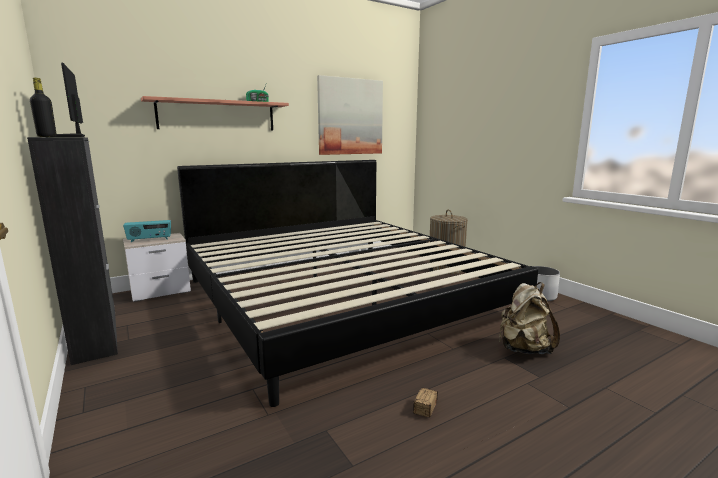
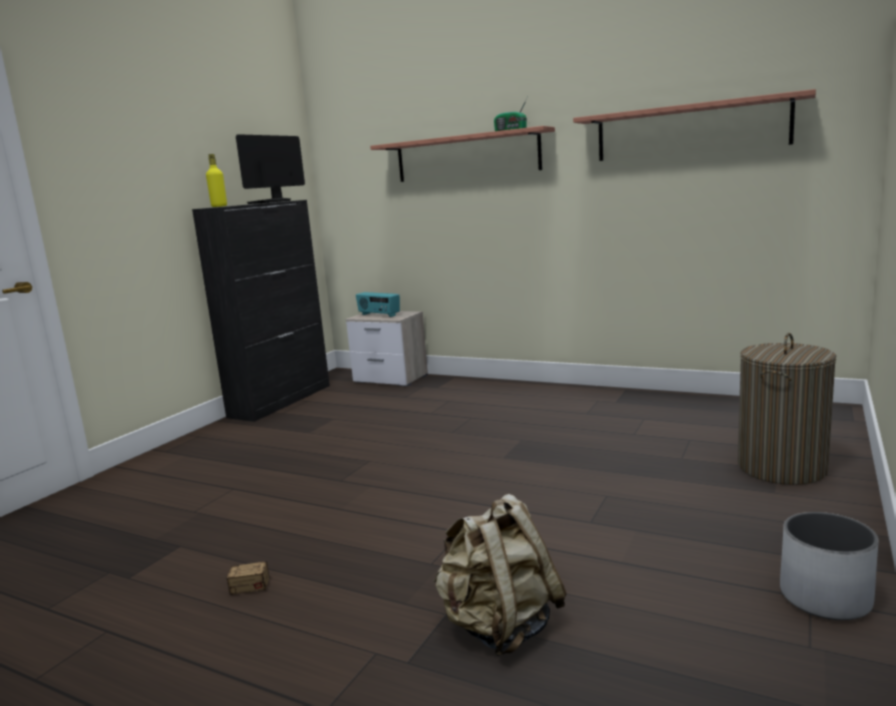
camera: 60 degrees right, 0 degrees up
black bottle [30,78,57,137] -> yellow bottle [206,154,227,207]
bed [177,160,538,407] -> none
picture [317,75,383,155] -> shelf [573,89,816,161]

